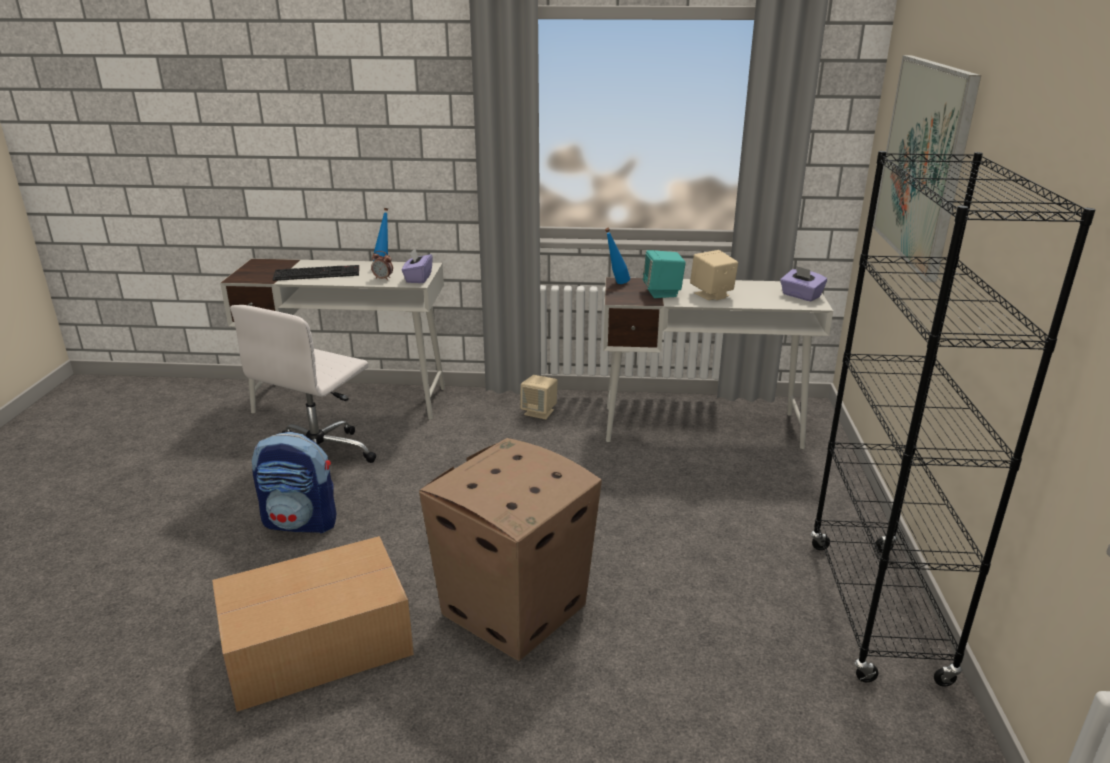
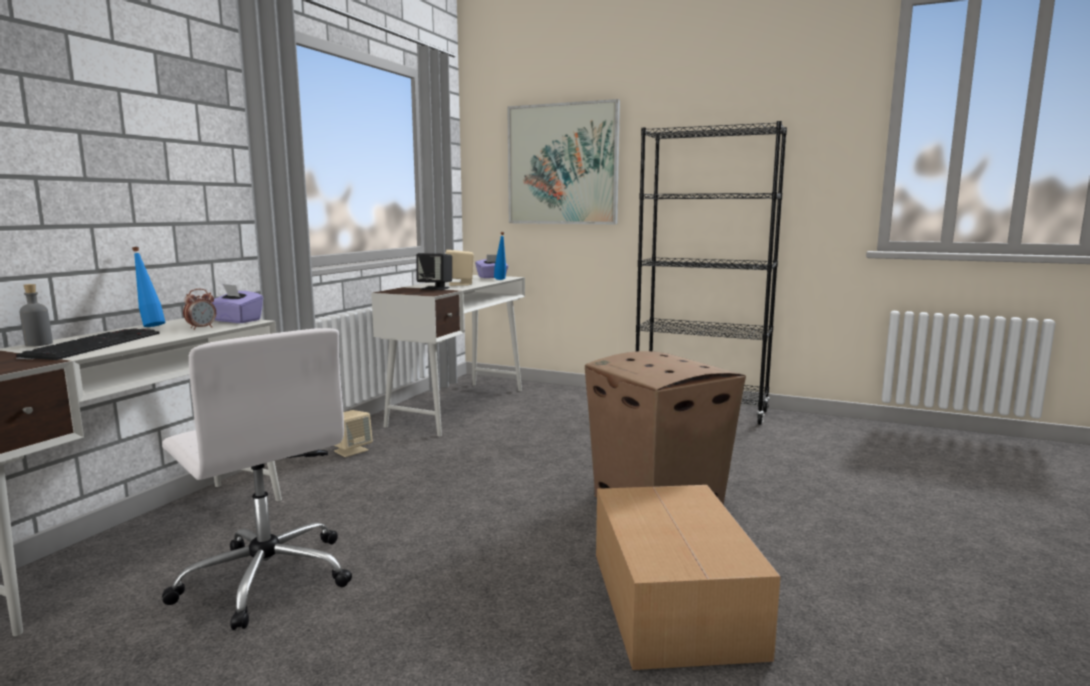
camera: 70 degrees left, 15 degrees down
backpack [252,432,337,533] -> none
blue bottle [605,228,630,284] -> blue bottle moved to [494,232,506,280]
turquoise speaker [642,250,686,298] -> black speaker [416,253,452,290]
none -> grey bottle [19,284,53,347]

